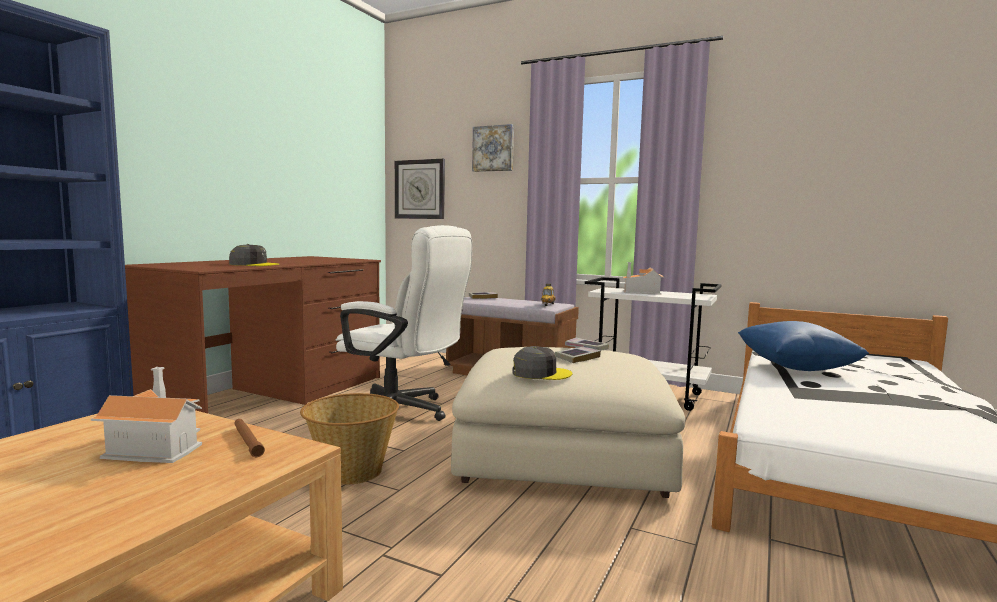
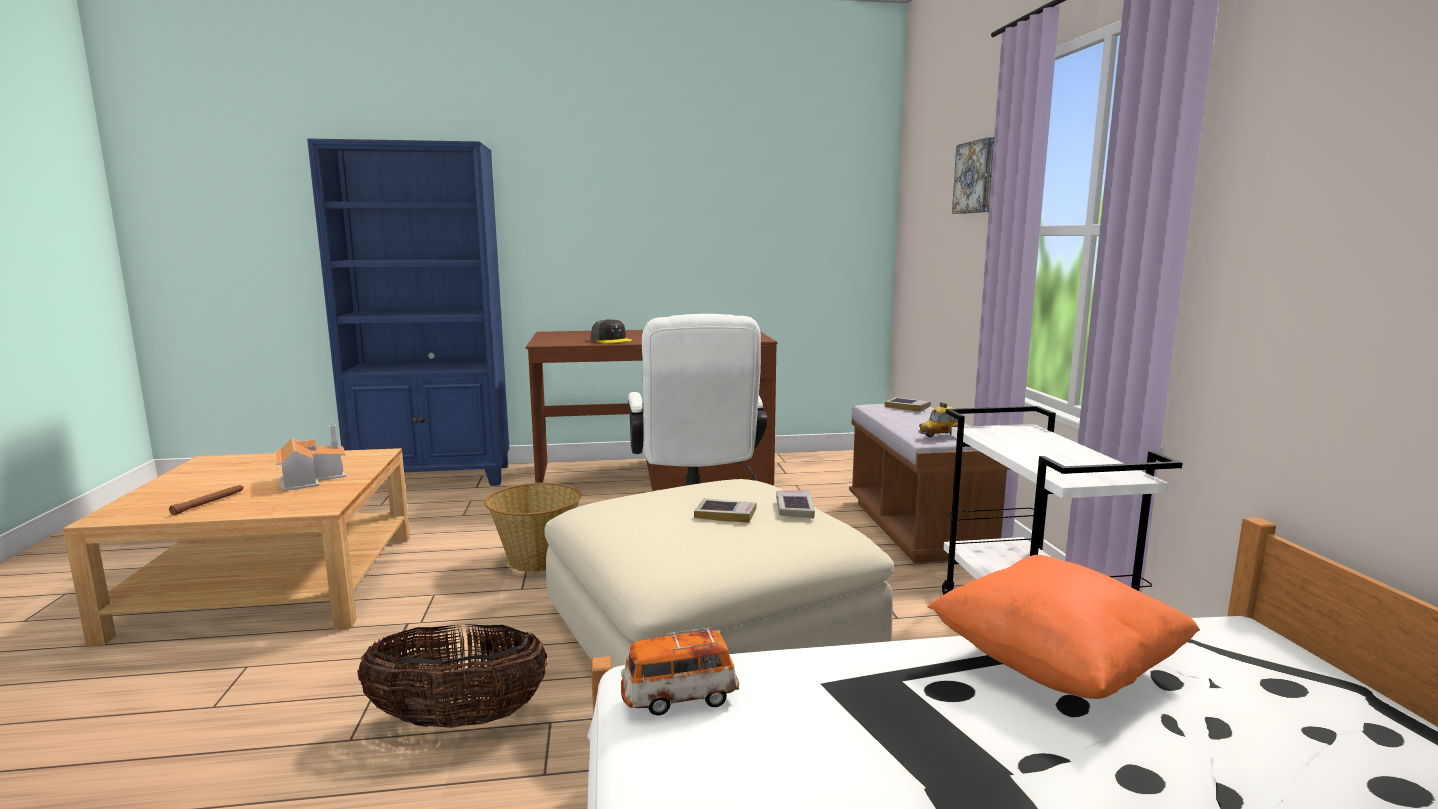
camera: 55 degrees right, 5 degrees up
brown flashlight [234,419,265,457] -> brown flashlight moved to [169,485,244,515]
wall clock [395,159,445,219] -> none
grey cap [512,346,572,380] -> none
toy house [623,262,664,295] -> none
blue pillow [738,321,869,371] -> orange pillow [928,555,1200,699]
none -> basket [357,624,547,728]
none -> toy car [621,627,739,715]

